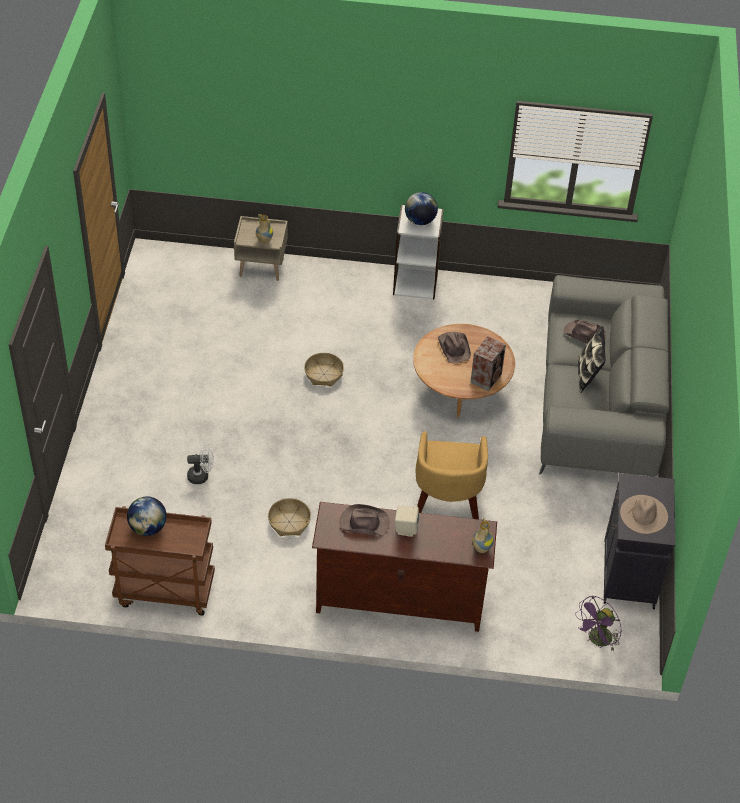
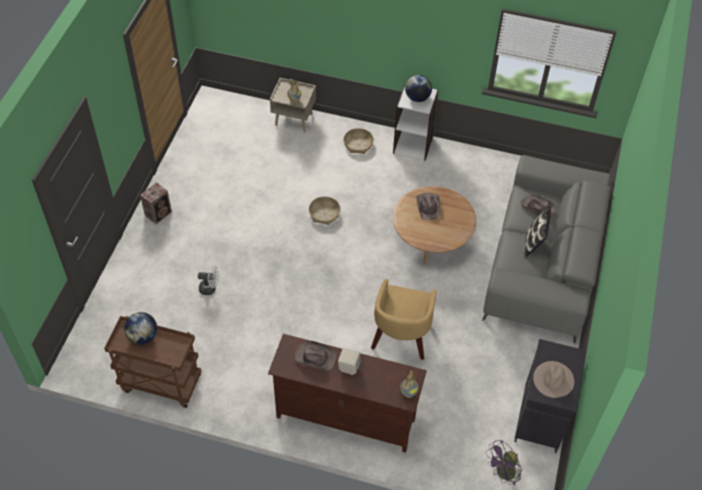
camera: 10 degrees right, 5 degrees up
basket [268,498,311,536] -> basket moved to [344,128,374,154]
speaker [470,336,506,391] -> speaker moved to [140,182,172,224]

